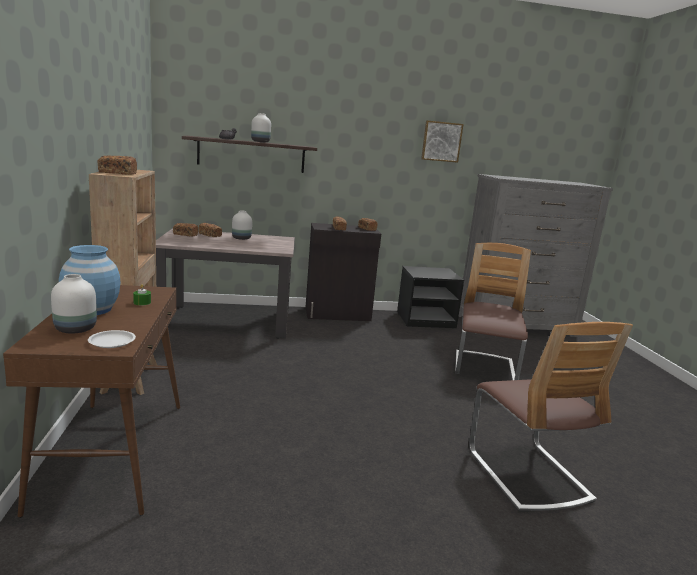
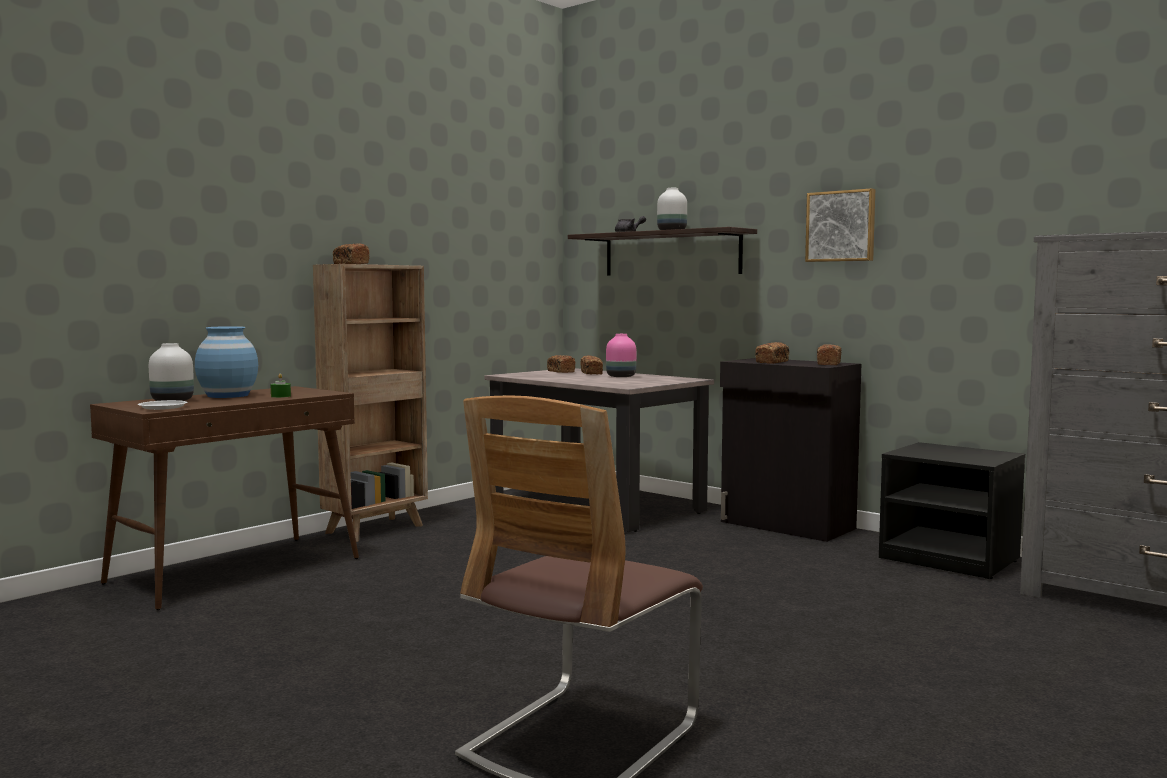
camera: 50 degrees right, 10 degrees down
white vase [232,210,252,240] -> pink vase [606,334,637,377]
picture [421,120,464,163] -> picture moved to [805,188,875,262]
chair [455,243,531,380] -> none

